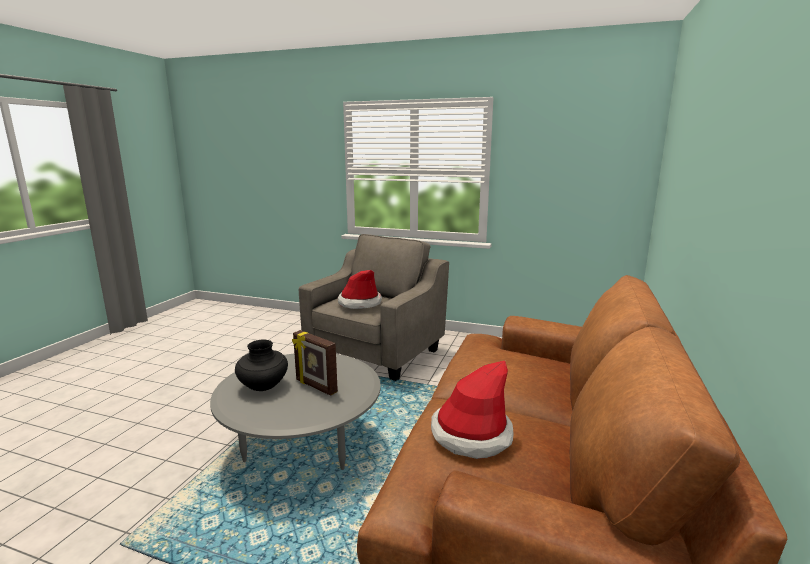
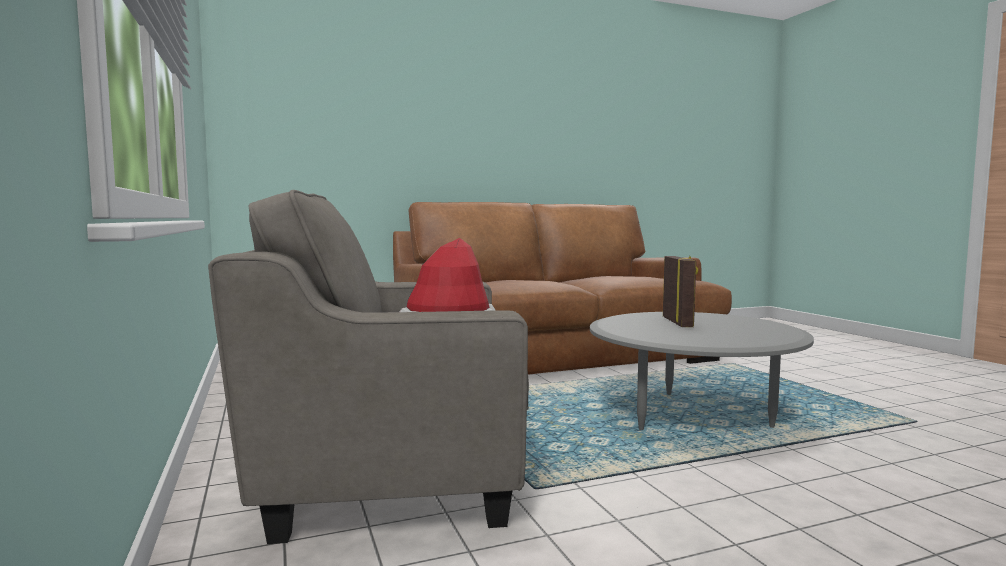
camera: 130 degrees left, 10 degrees down
black vase [235,339,288,391] -> none
hat [431,361,514,459] -> none

